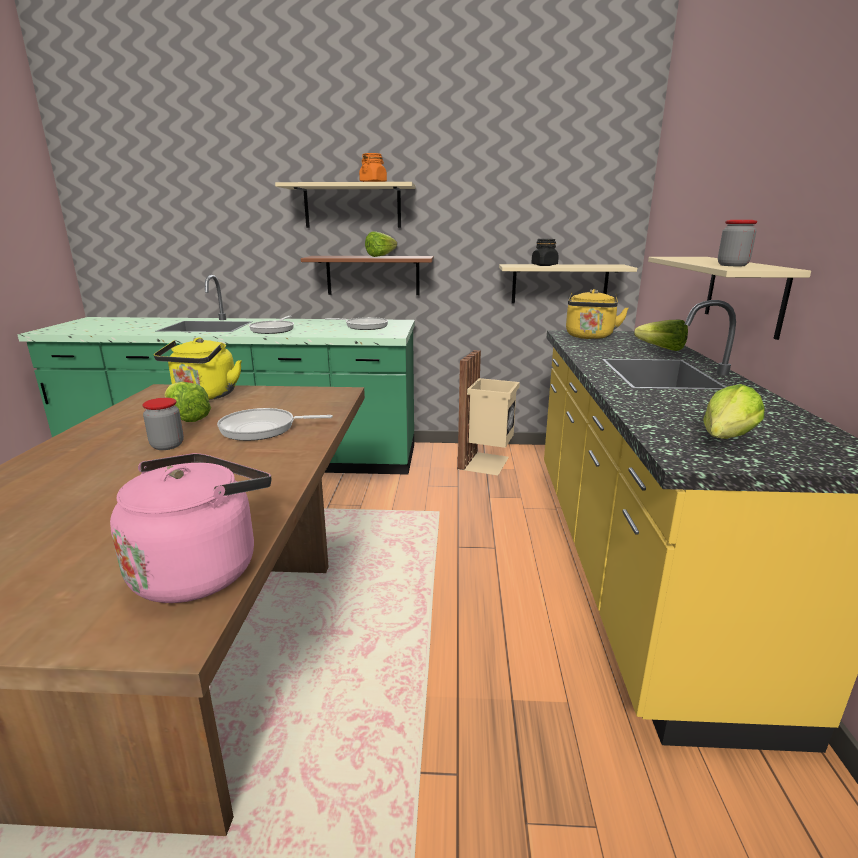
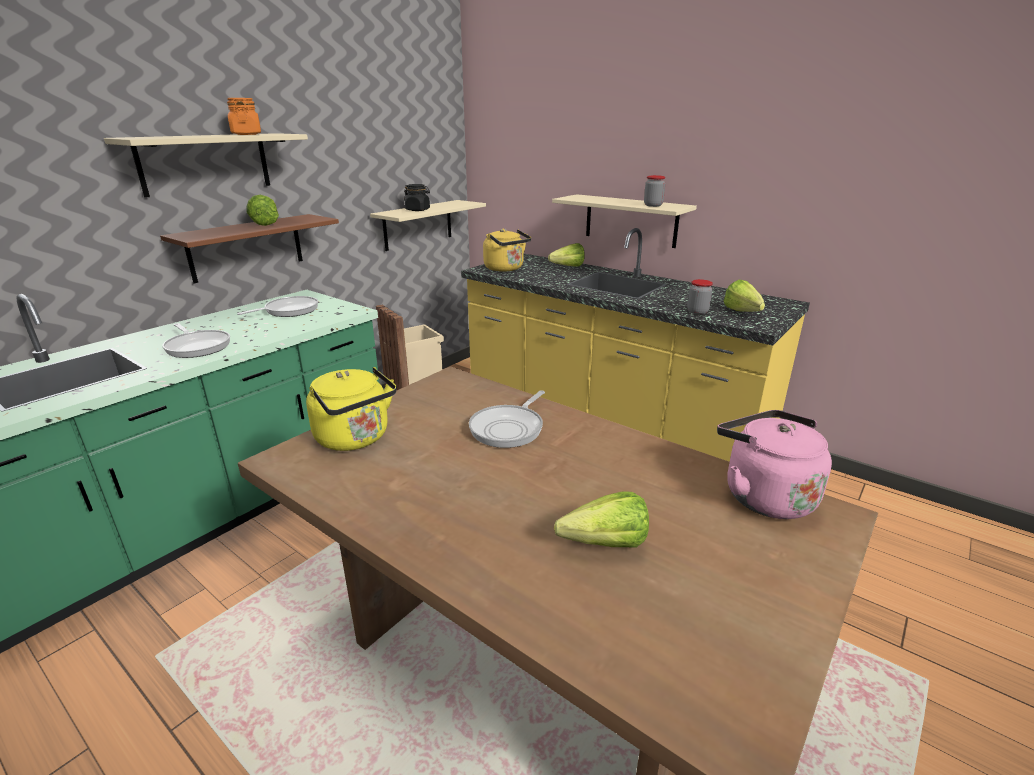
camera: 55 degrees left, 5 degrees up
jar [142,398,184,450] -> jar moved to [687,279,713,315]
lettuce [164,382,211,422] -> lettuce moved to [554,492,649,548]

